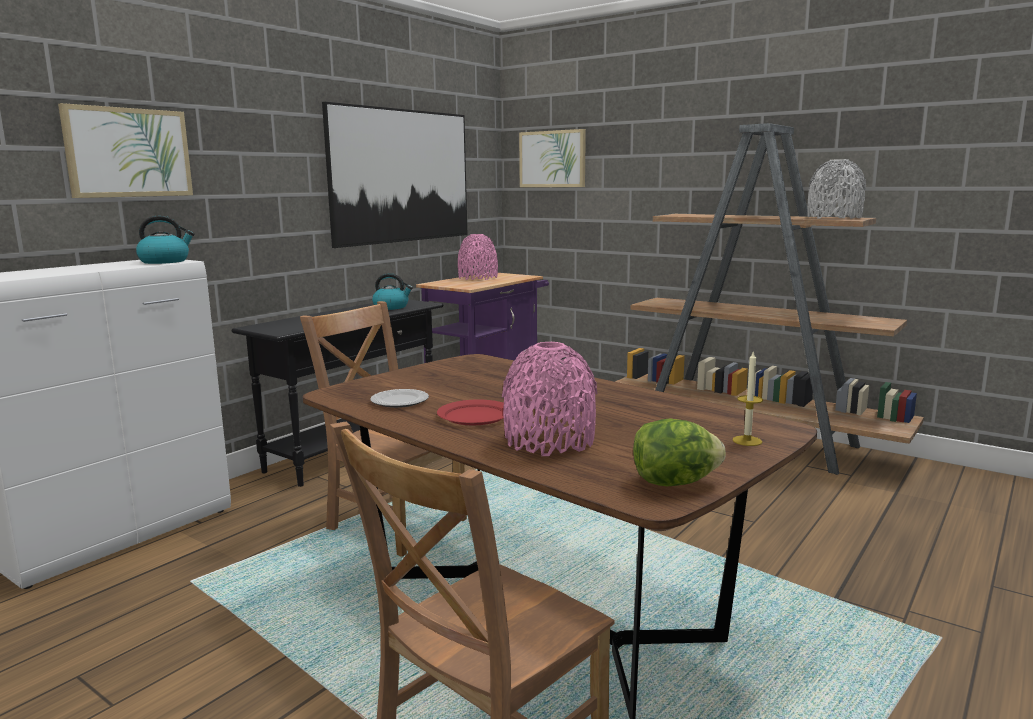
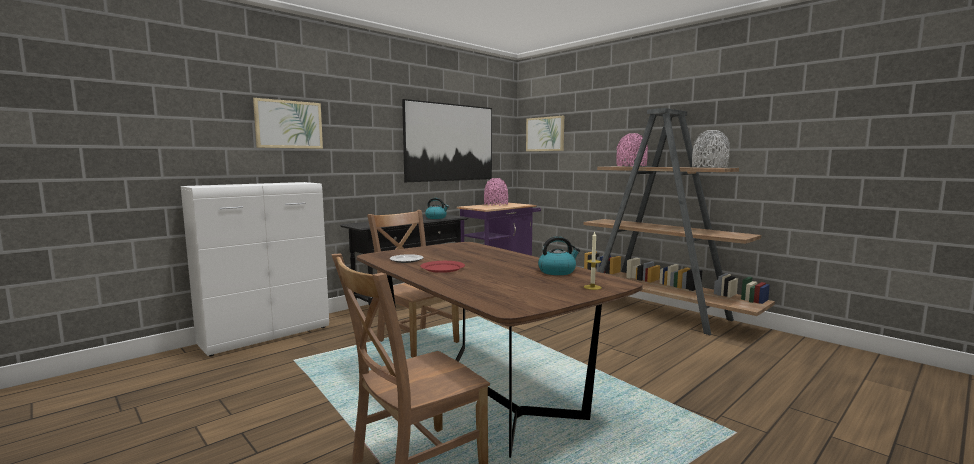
camera: 10 degrees right, 5 degrees down
kettle [136,216,195,264] -> kettle moved to [538,236,580,275]
pink vase [502,342,598,456] -> pink vase moved to [616,133,648,166]
lettuce [633,419,726,486] -> none

